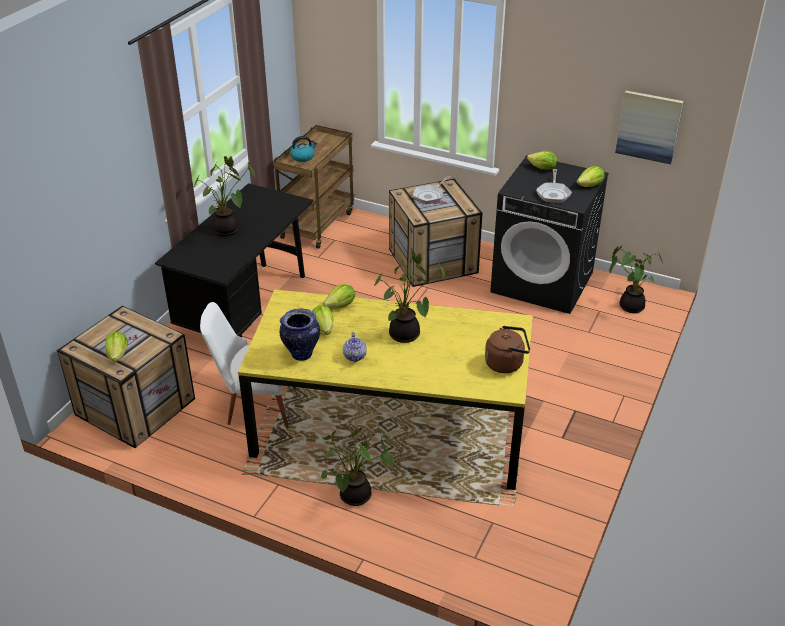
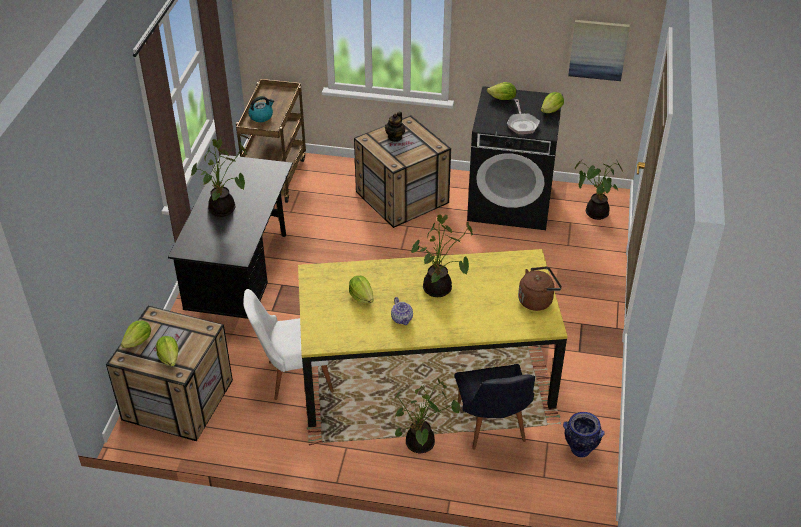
camera: 15 degrees left, 5 degrees up
vase [279,308,320,361] -> vase moved to [563,412,605,458]
lettuce [323,284,355,309] -> lettuce moved to [121,321,151,348]
frying pan [413,176,451,204] -> teapot [385,111,406,142]
none -> black chair [455,364,535,450]

